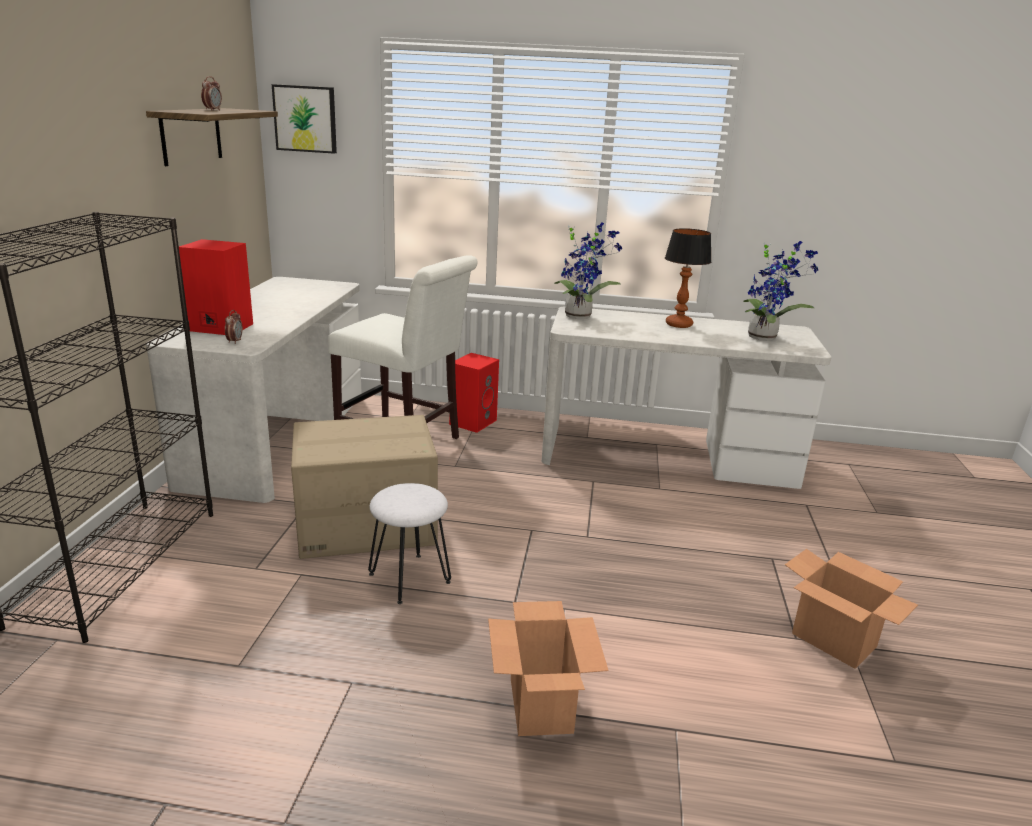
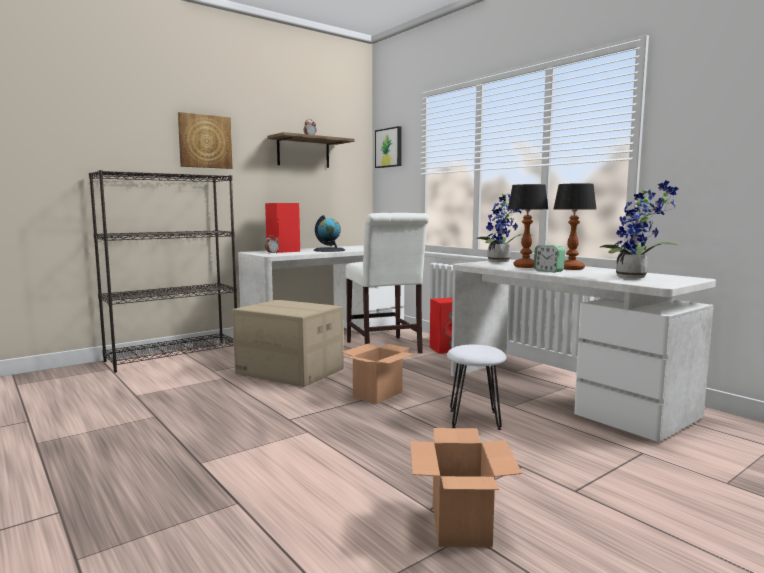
camera: 45 degrees right, 15 degrees down
white stool [368,483,451,604] -> white stool moved to [447,345,506,430]
cardboard box [488,601,609,736] -> cardboard box moved to [342,343,414,404]
none -> picture [178,112,233,169]
none -> globe [314,215,345,252]
none -> table lamp [508,184,548,268]
none -> alarm clock [534,245,565,272]

